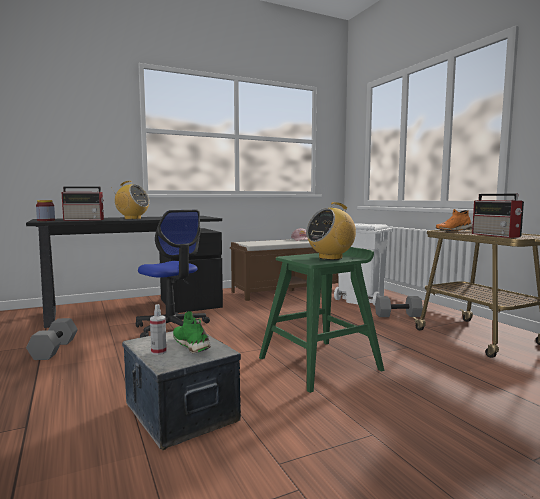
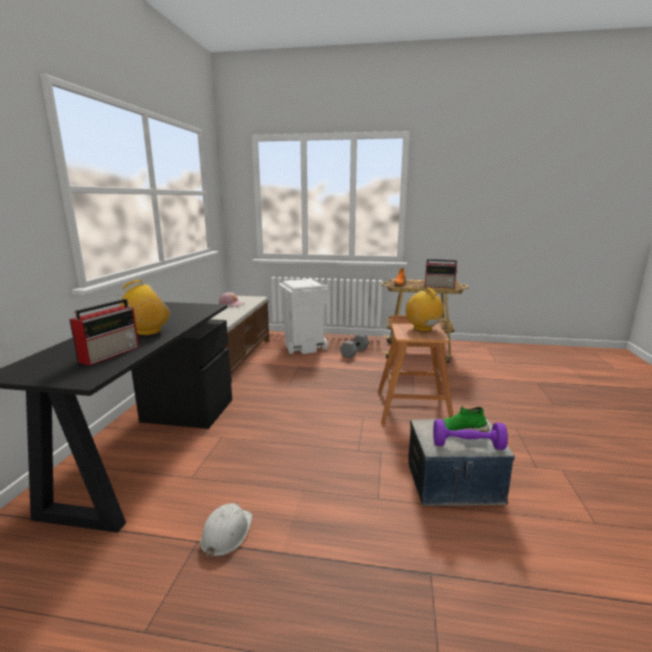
camera: 55 degrees left, 10 degrees up
grey dumbbell [26,318,78,360] -> white hard hat [200,503,252,557]
jar [36,200,55,221] -> none
office chair [136,210,210,338] -> none
spray bottle [150,304,167,355] -> purple dumbbell [433,419,508,450]
green stool [259,247,385,393] -> brown stool [378,315,453,425]
radio [306,202,356,260] -> radio turned 150 degrees clockwise [405,288,446,332]

